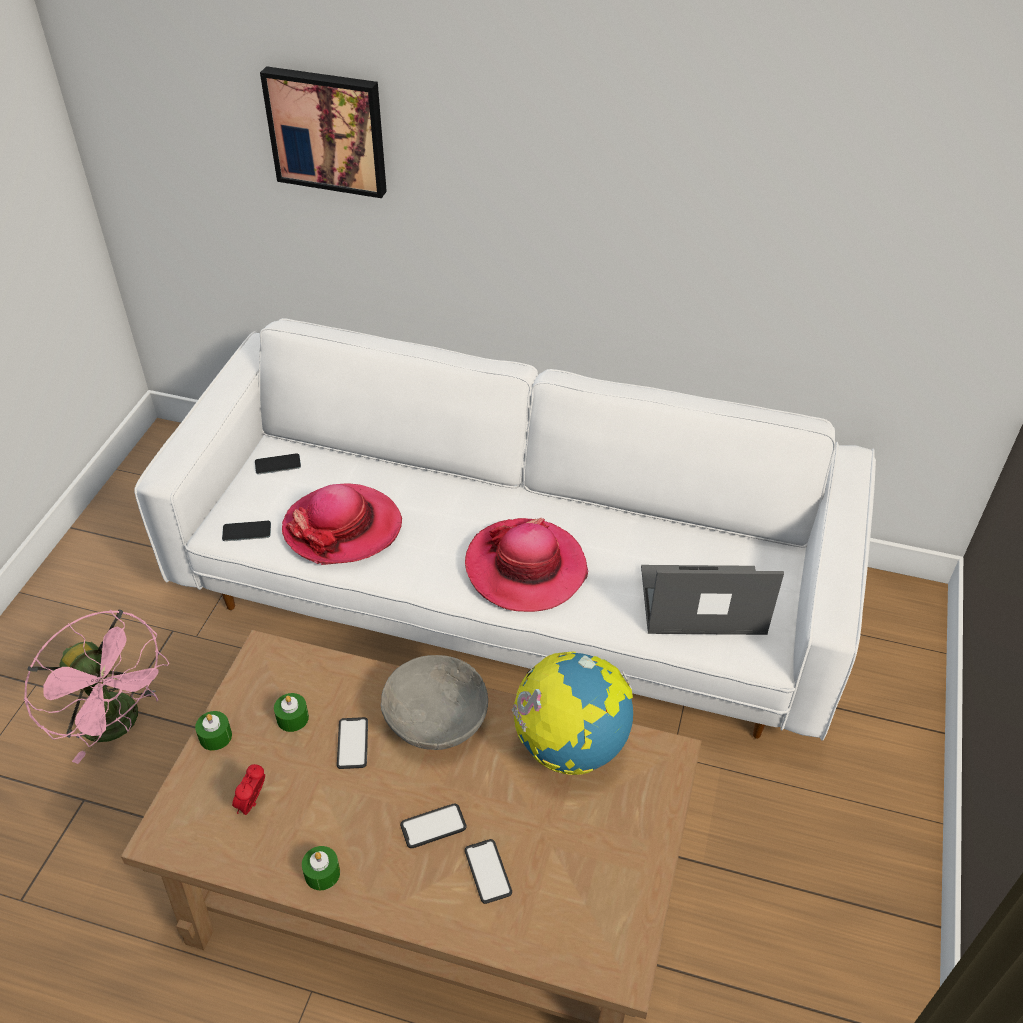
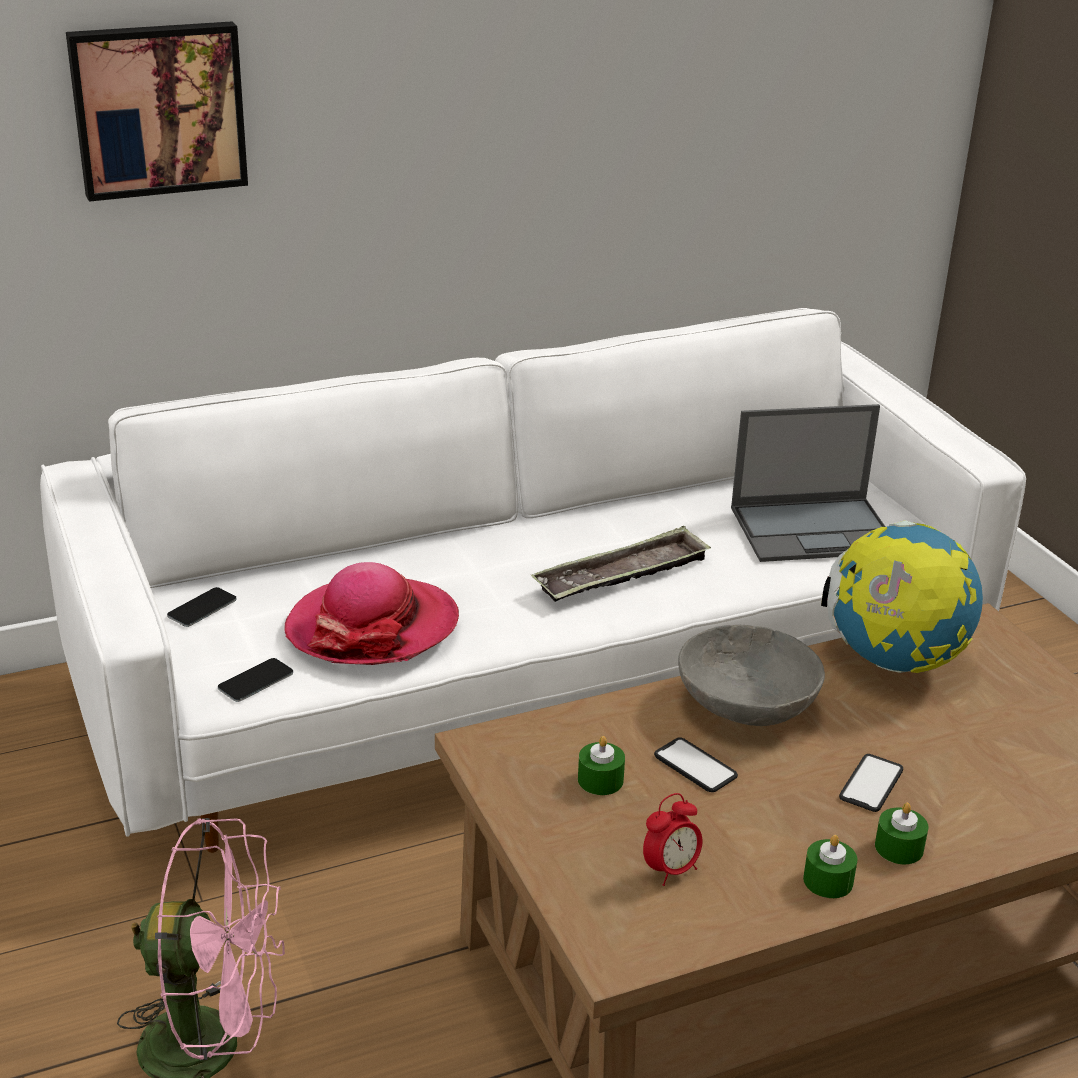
camera: 40 degrees left, 15 degrees down
green candle [195,711,232,751] -> green candle moved to [875,802,929,864]
alarm clock [232,764,265,815] -> alarm clock turned 105 degrees counterclockwise [643,793,702,886]
hat [465,518,588,612] -> tray [531,526,711,602]
phone [465,839,512,904] -> none
laptop [641,565,784,635] -> laptop turned 150 degrees counterclockwise [731,404,886,562]

